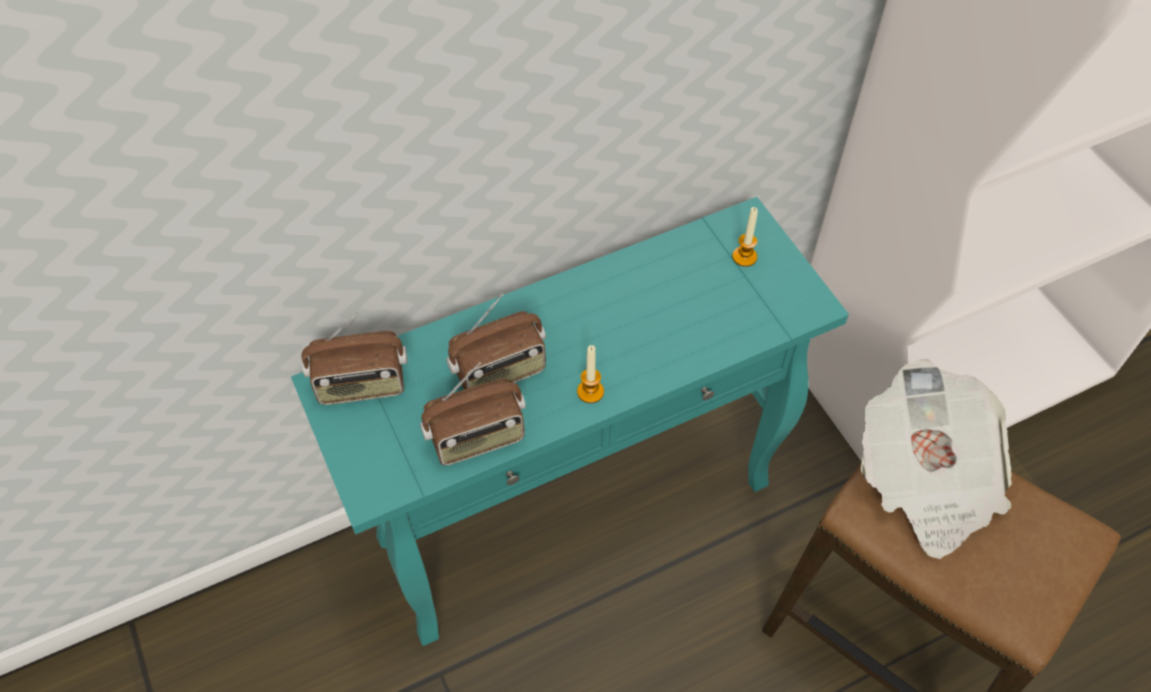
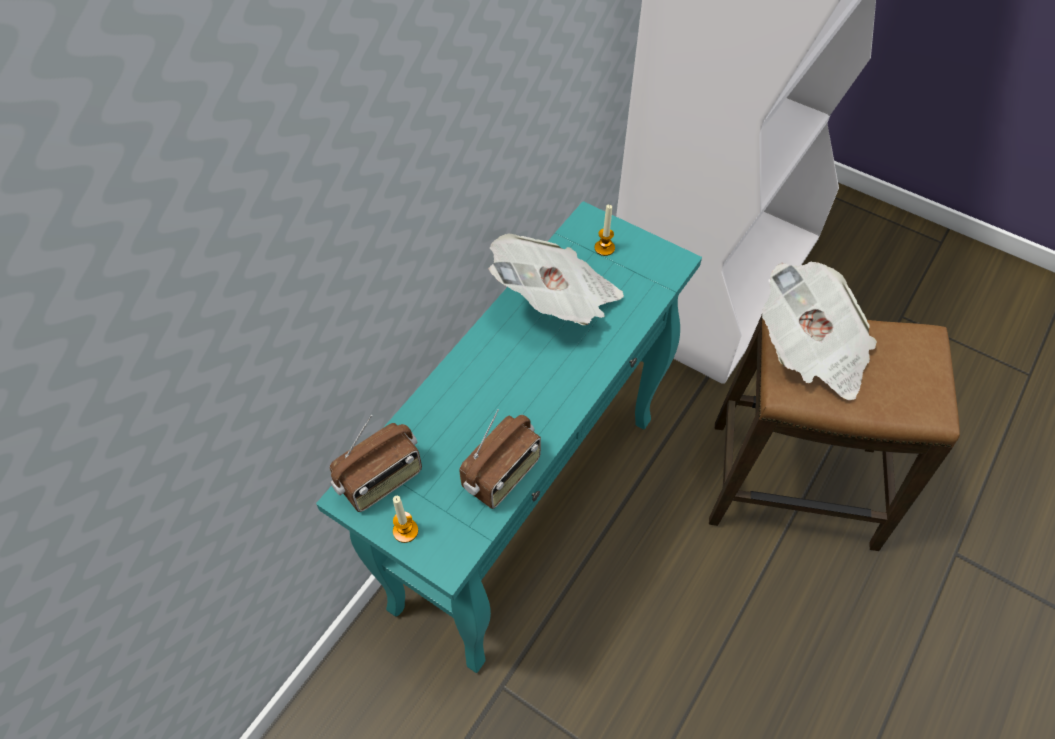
camera: 30 degrees left, 0 degrees up
radio [446,294,546,390] -> none
candle [577,345,604,403] -> candle moved to [393,496,418,543]
none -> newspaper [488,233,624,325]

